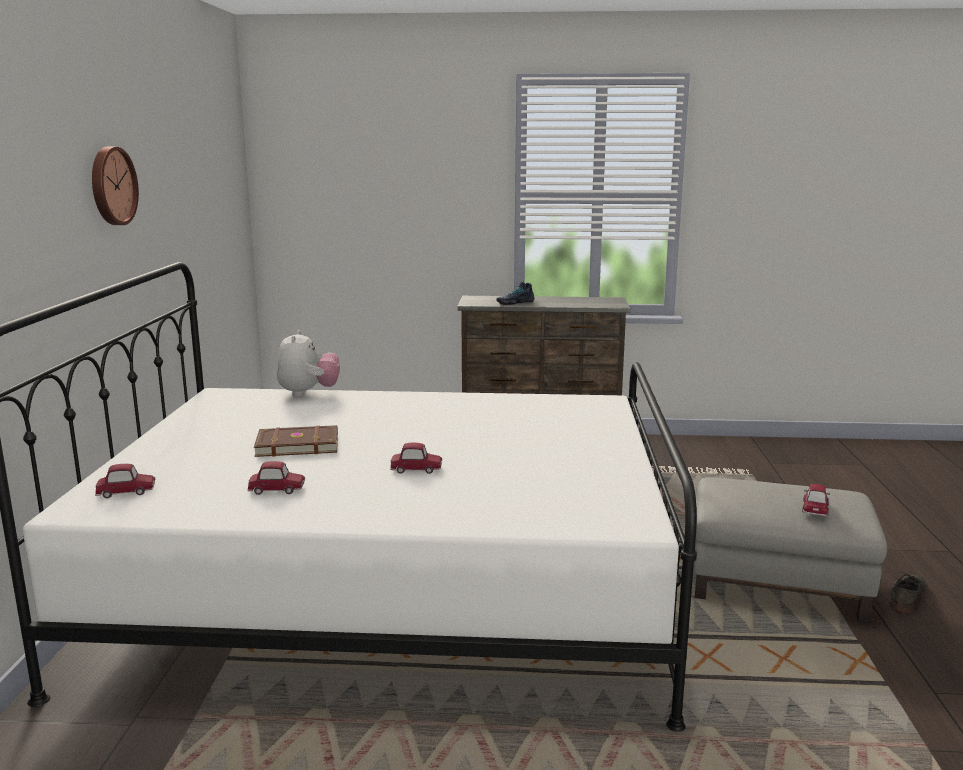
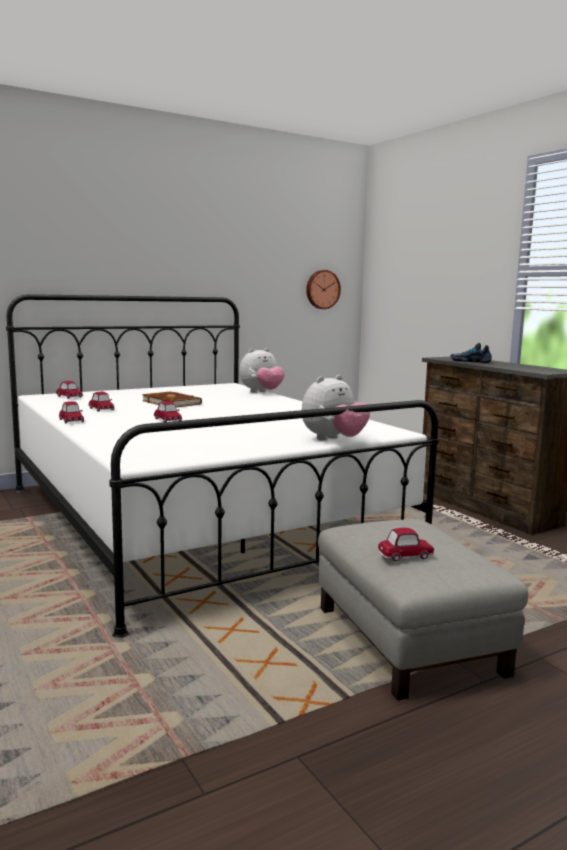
camera: 55 degrees right, 5 degrees down
wall clock [92,147,139,225] -> wall clock moved to [306,270,341,309]
grey shoe [889,572,926,613] -> none
none -> toy car [59,401,84,423]
none -> plush toy [302,375,370,440]

